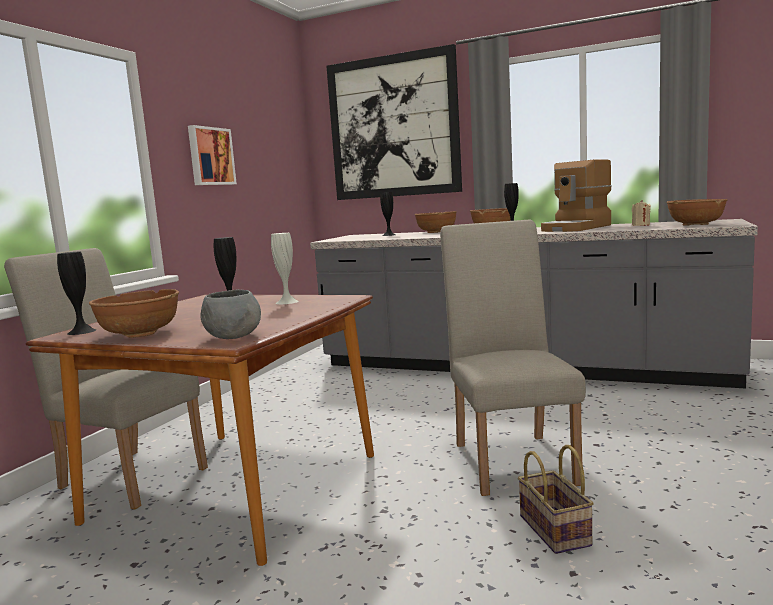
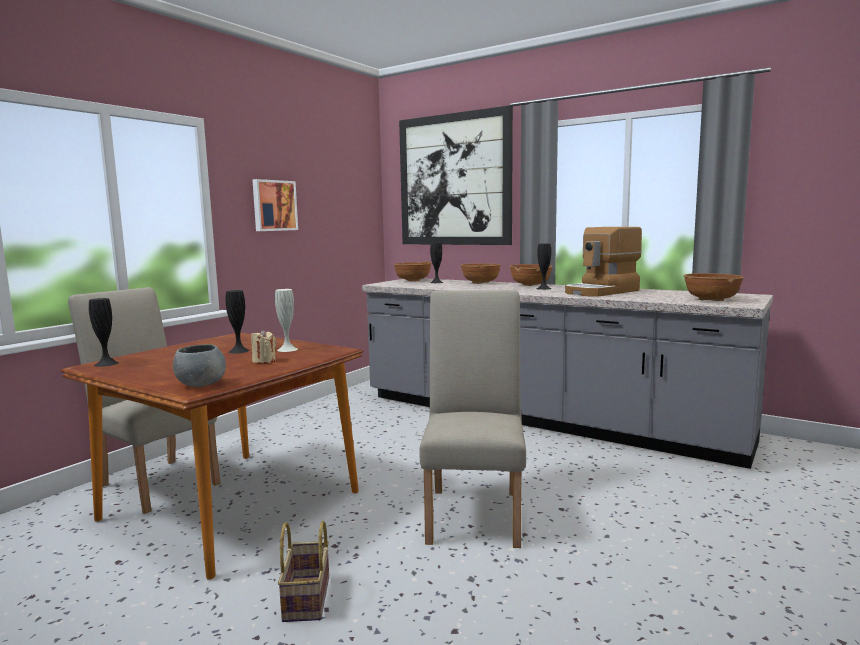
camera: 10 degrees right, 0 degrees up
brown bowl [89,289,179,338] -> brown bowl moved to [394,262,432,281]
basket [518,445,594,554] -> basket moved to [278,521,329,622]
beige candle [632,200,651,226] -> beige candle moved to [251,329,276,363]

